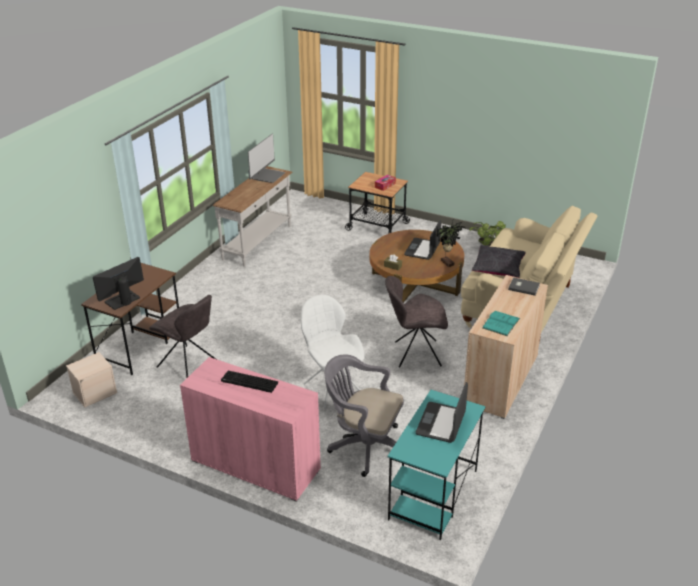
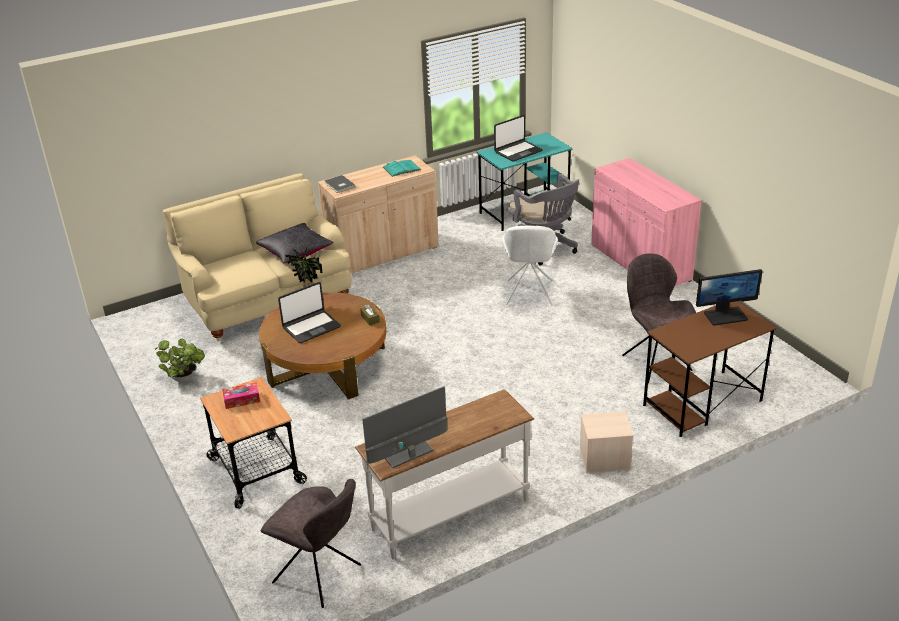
camera: 145 degrees left, 0 degrees up
beige storage box [66,352,117,408] -> beige storage box moved to [579,411,634,473]
keyboard [221,370,278,393] -> none
grey chair [385,276,448,368] -> grey chair moved to [261,479,361,608]

